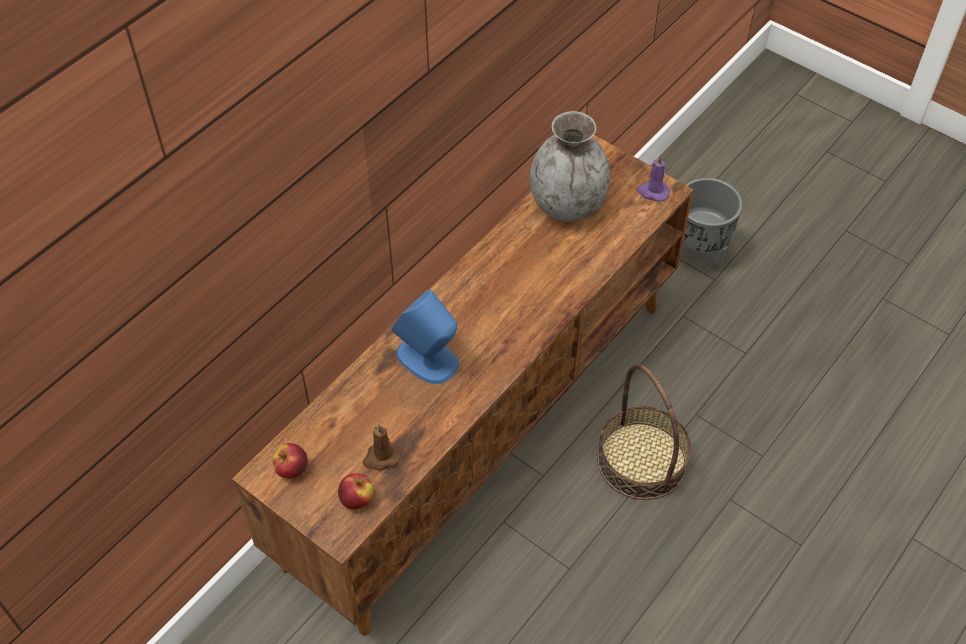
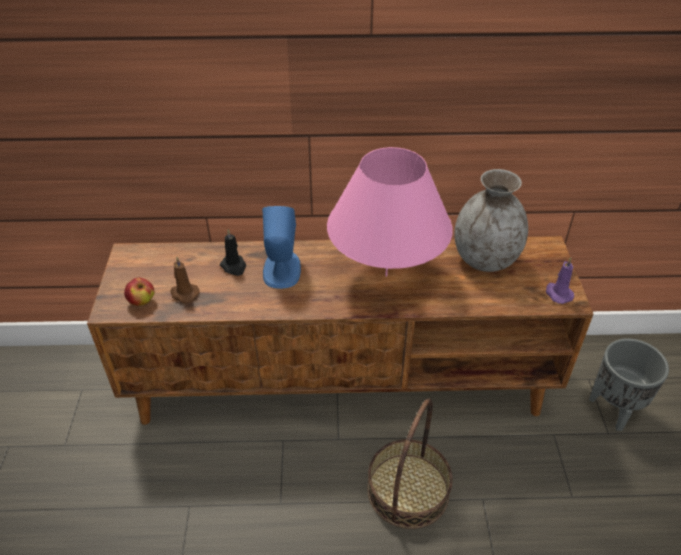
camera: 50 degrees right, 10 degrees down
apple [272,443,308,479] -> none
none -> black candle [220,229,246,276]
none -> pink table lamp [327,147,453,277]

